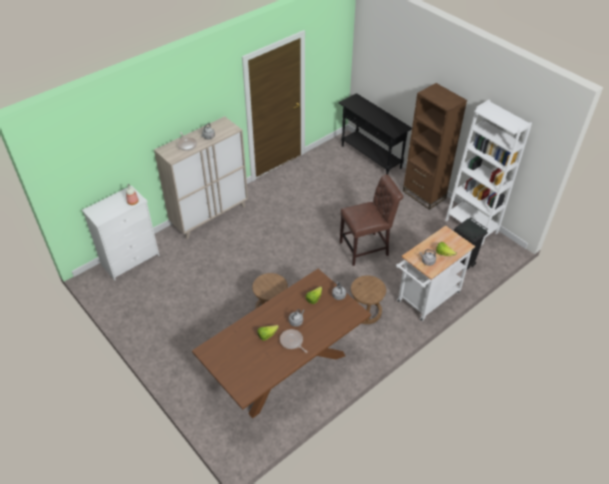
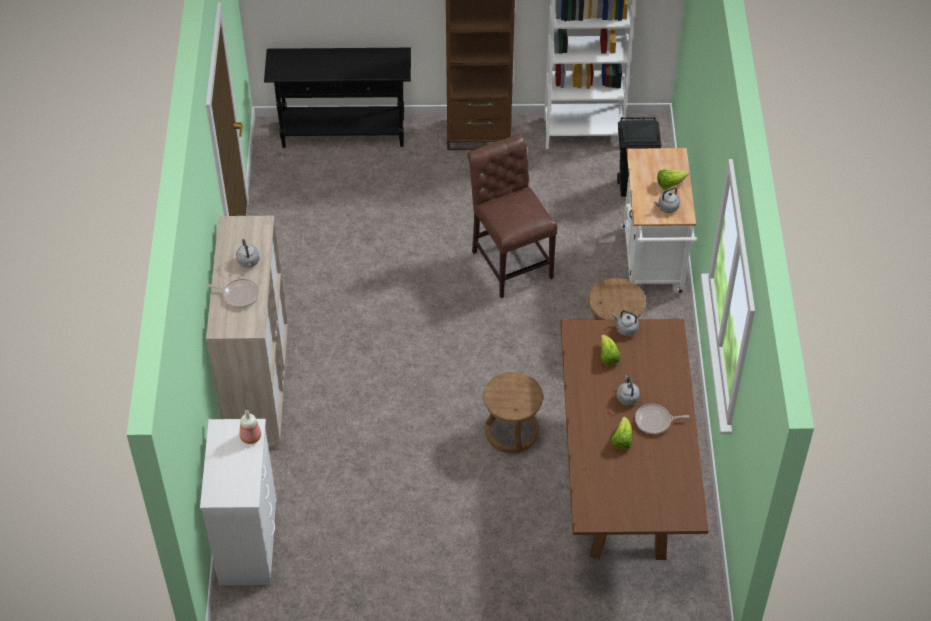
camera: 50 degrees left, 5 degrees up
brown chair [340,174,403,266] -> brown chair turned 45 degrees counterclockwise [467,134,558,298]

